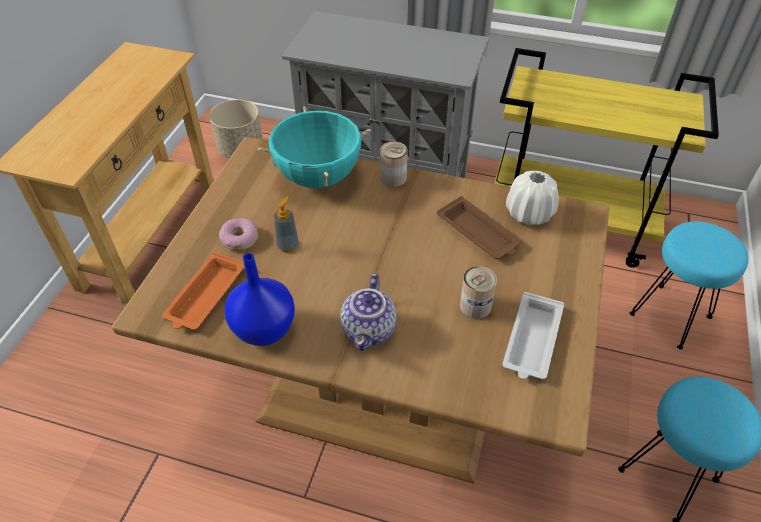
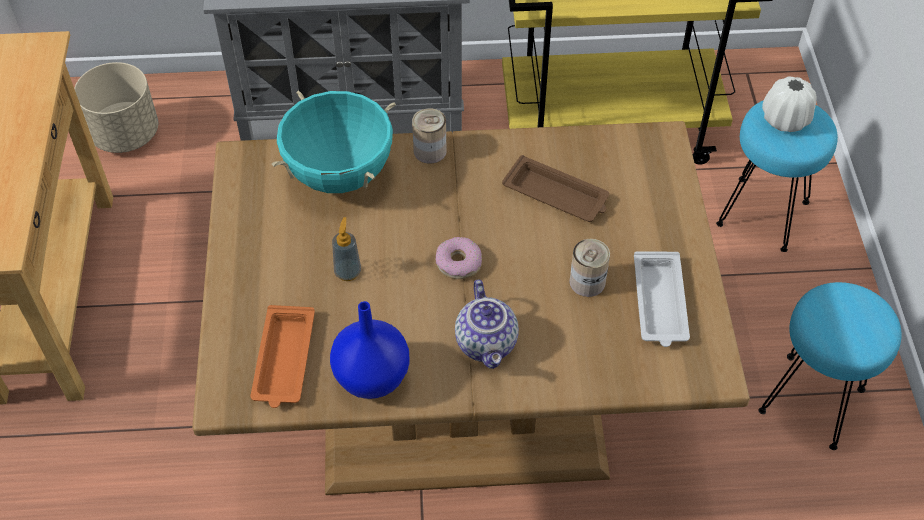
camera: 20 degrees left, 5 degrees up
donut [219,218,258,251] -> donut moved to [436,237,482,279]
white vase [506,171,559,225] -> white vase moved to [762,77,816,132]

